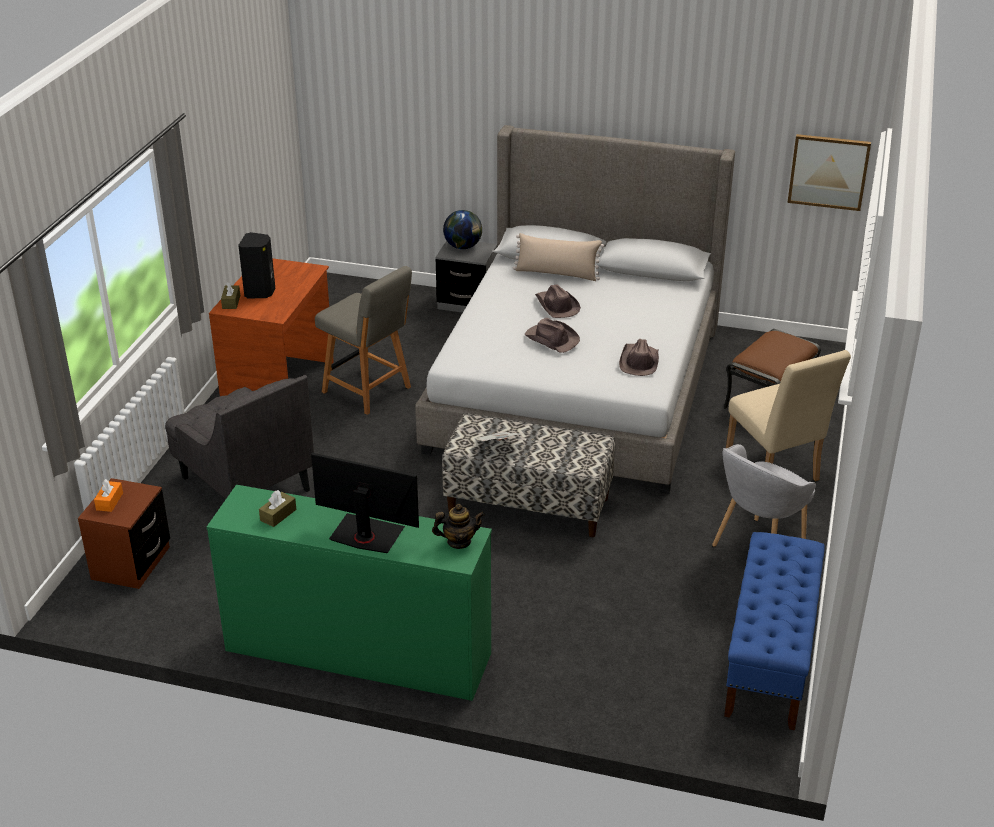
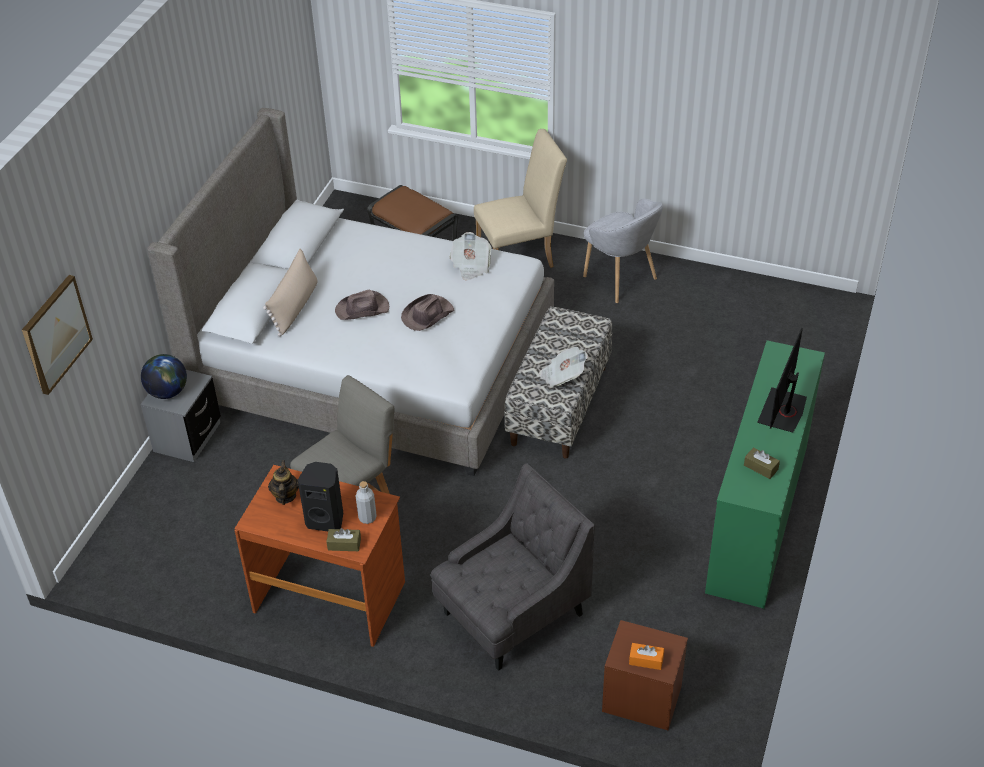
camera: 85 degrees left, 10 degrees up
teapot [432,504,485,549] -> teapot moved to [268,460,299,505]
brown hat [619,339,659,376] -> newspaper [449,232,492,280]
blue bench [724,532,825,730] -> none
picture [787,134,871,211] -> picture moved to [22,275,93,395]
none -> grey bottle [356,481,377,524]

